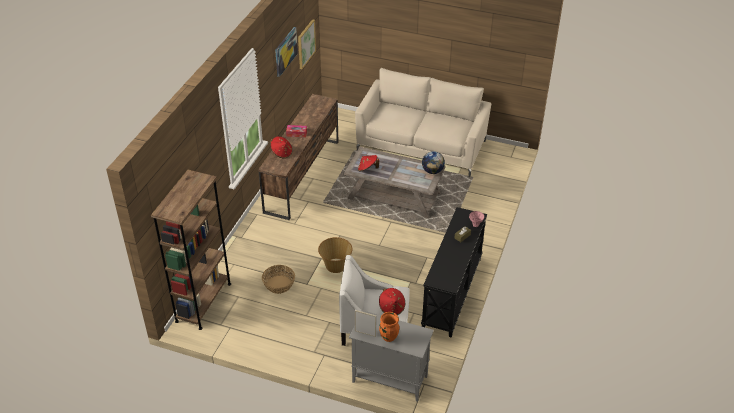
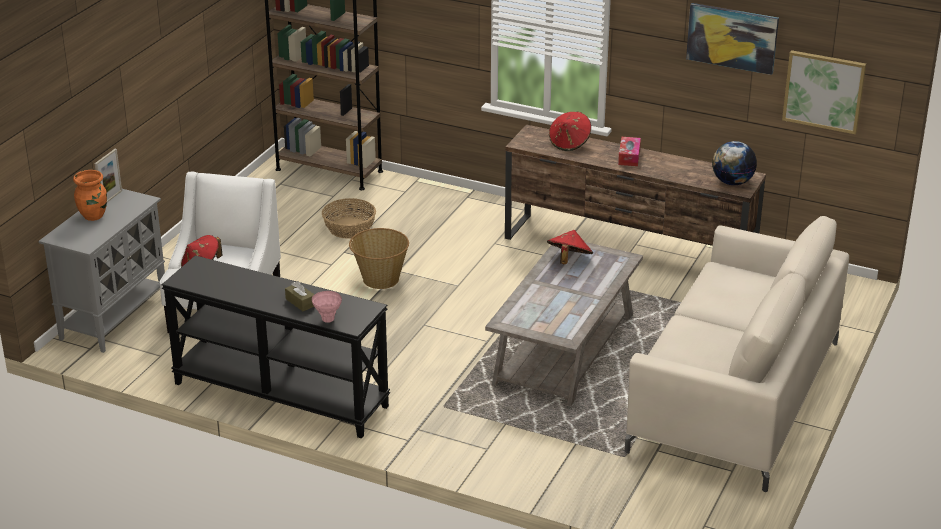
camera: 95 degrees right, 10 degrees down
globe [422,151,445,174] -> globe moved to [712,141,757,185]

